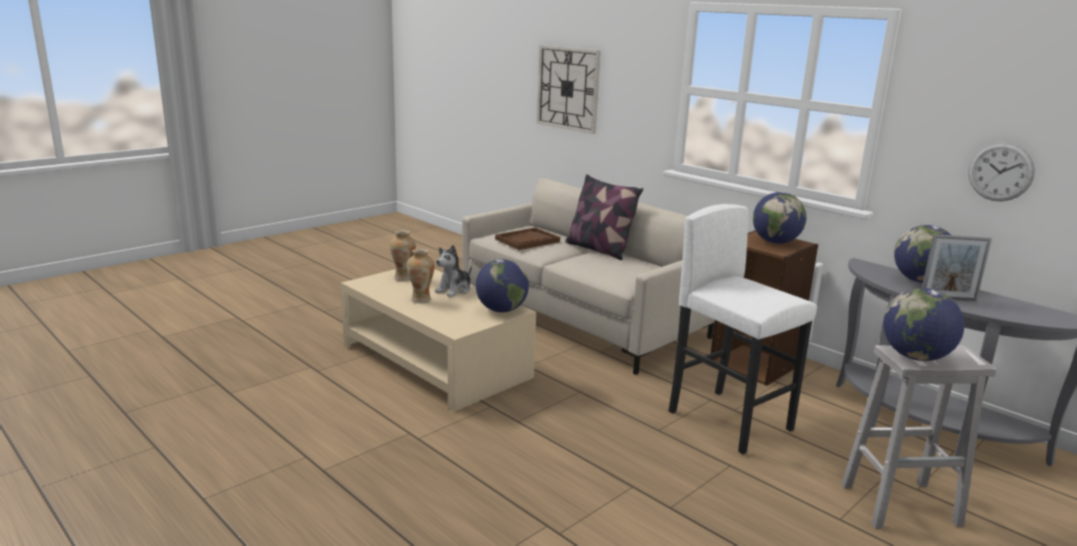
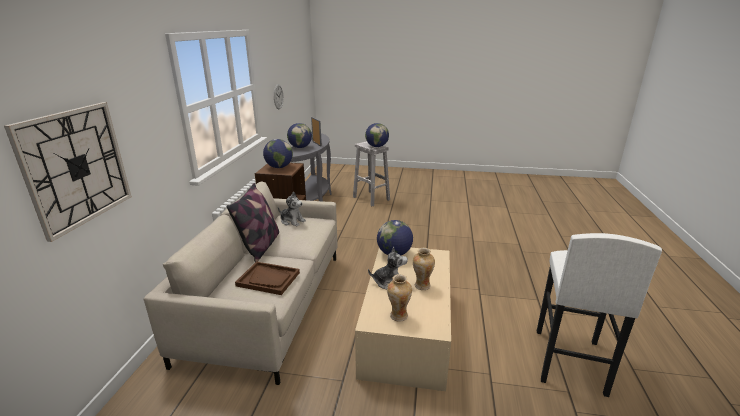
camera: 125 degrees left, 5 degrees up
white stool [669,204,817,454] -> white stool moved to [537,233,662,397]
none -> plush toy [278,191,306,226]

